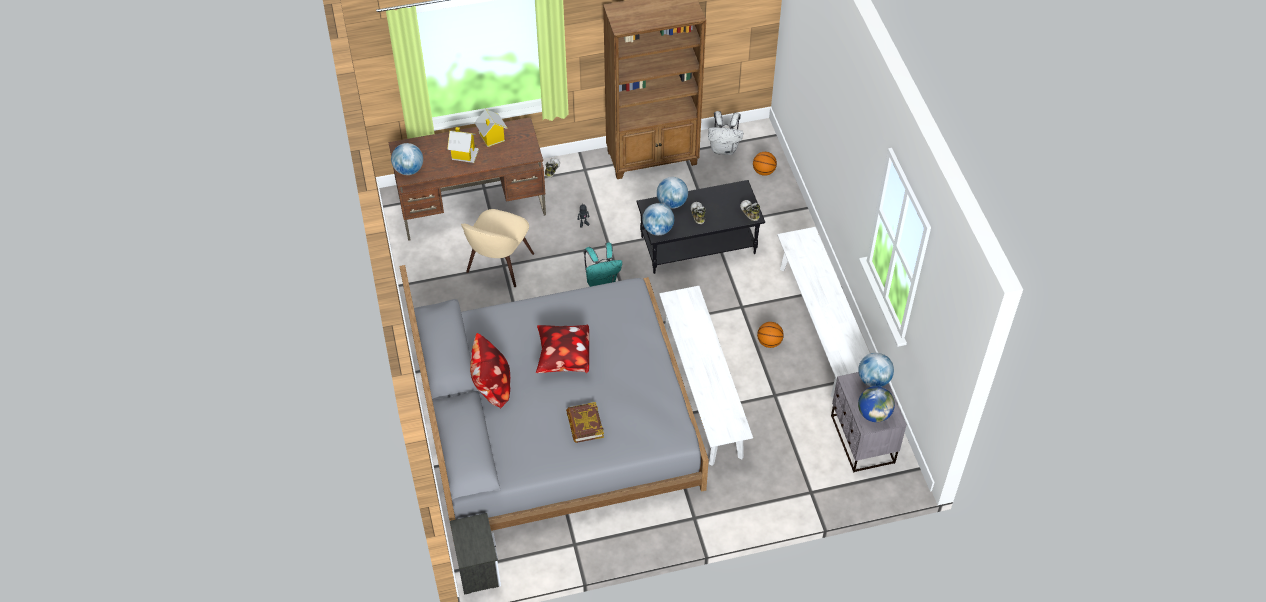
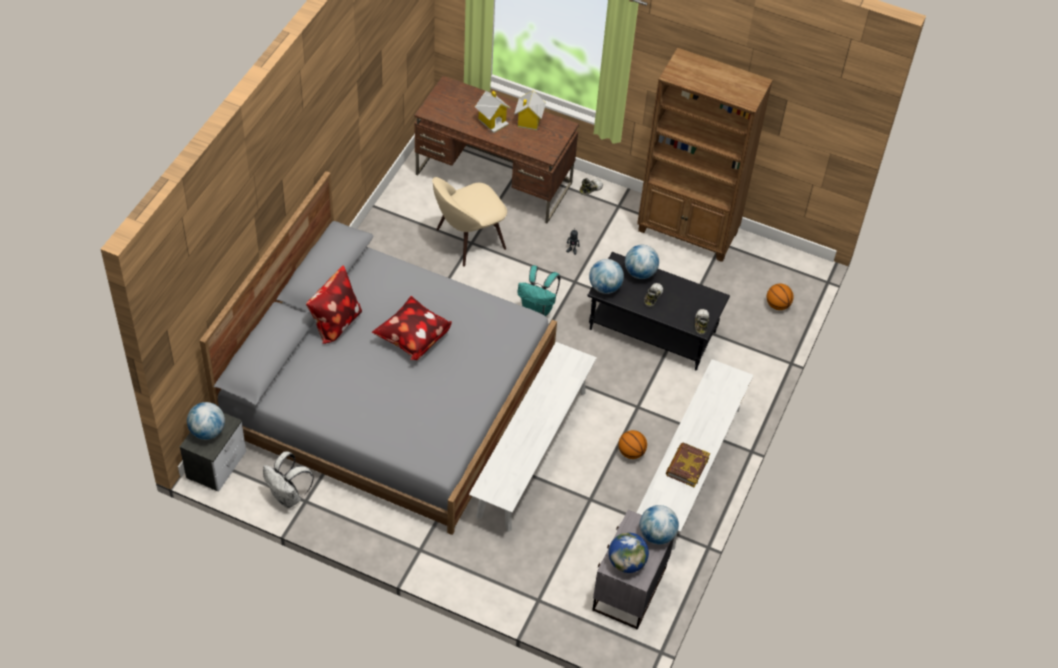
camera: 35 degrees right, 0 degrees up
globe [391,143,423,175] -> globe moved to [187,402,225,440]
book [566,402,604,443] -> book moved to [666,443,710,488]
white backpack [708,111,743,155] -> white backpack moved to [263,452,314,508]

